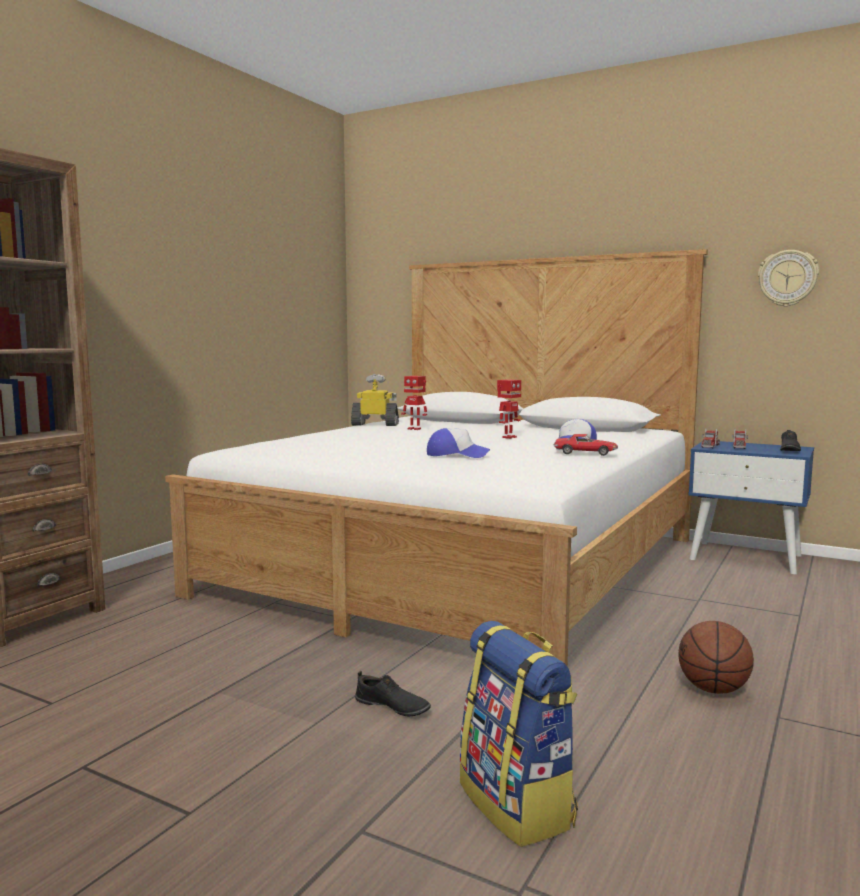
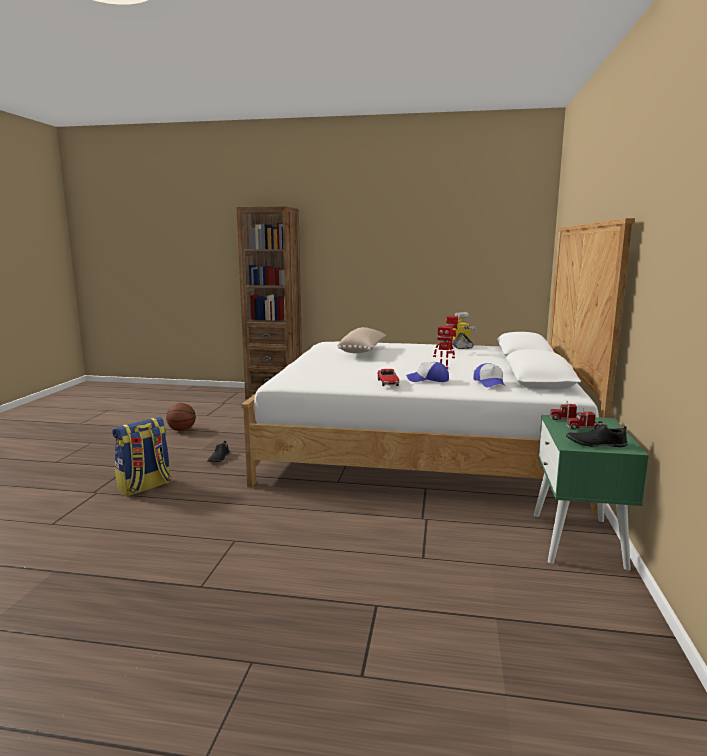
camera: 70 degrees right, 5 degrees up
cap [427,428,490,458] -> cap moved to [473,363,505,388]
basketball [678,621,754,694] -> basketball moved to [166,403,196,431]
blue nightstand [688,441,814,574] -> green nightstand [534,415,649,570]
wall clock [758,250,819,307] -> none
none -> beige pillow [337,327,386,353]

